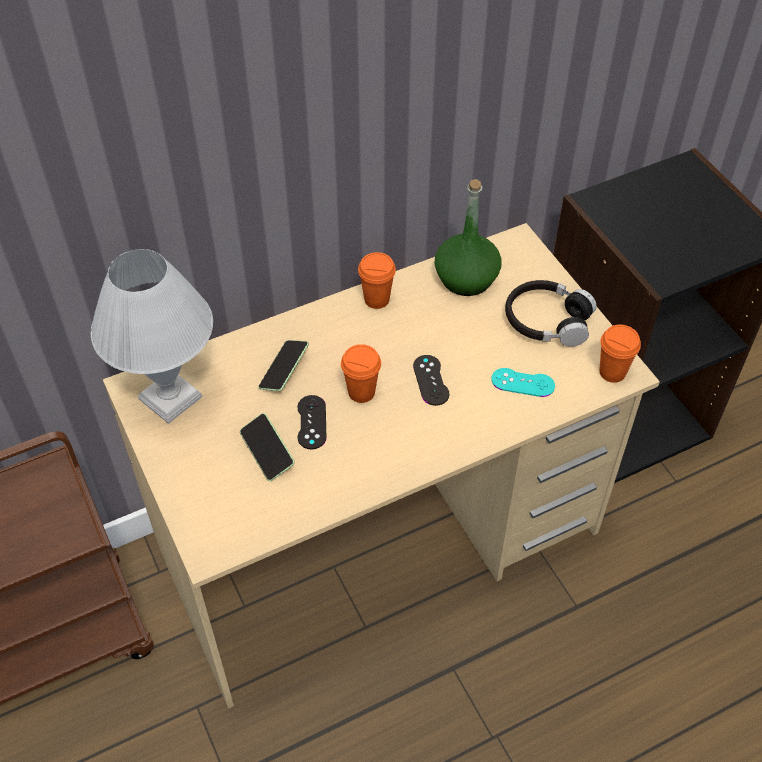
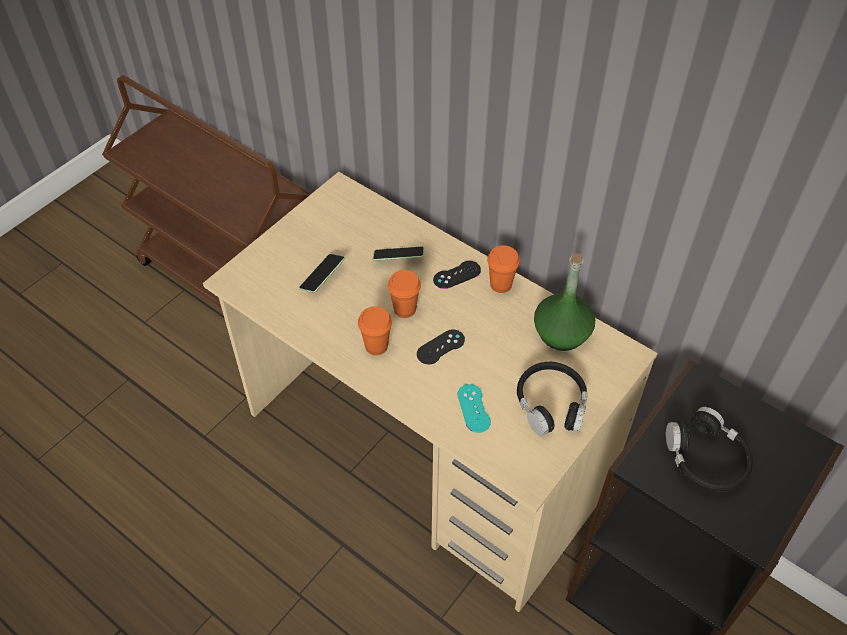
camera: 65 degrees right, 0 degrees up
white table lamp [91,249,213,424] -> none
black game controller [297,395,327,449] -> black game controller moved to [433,261,481,289]
orange cup [599,325,641,383] -> orange cup moved to [358,306,392,355]
none -> black headphones [666,407,753,492]

